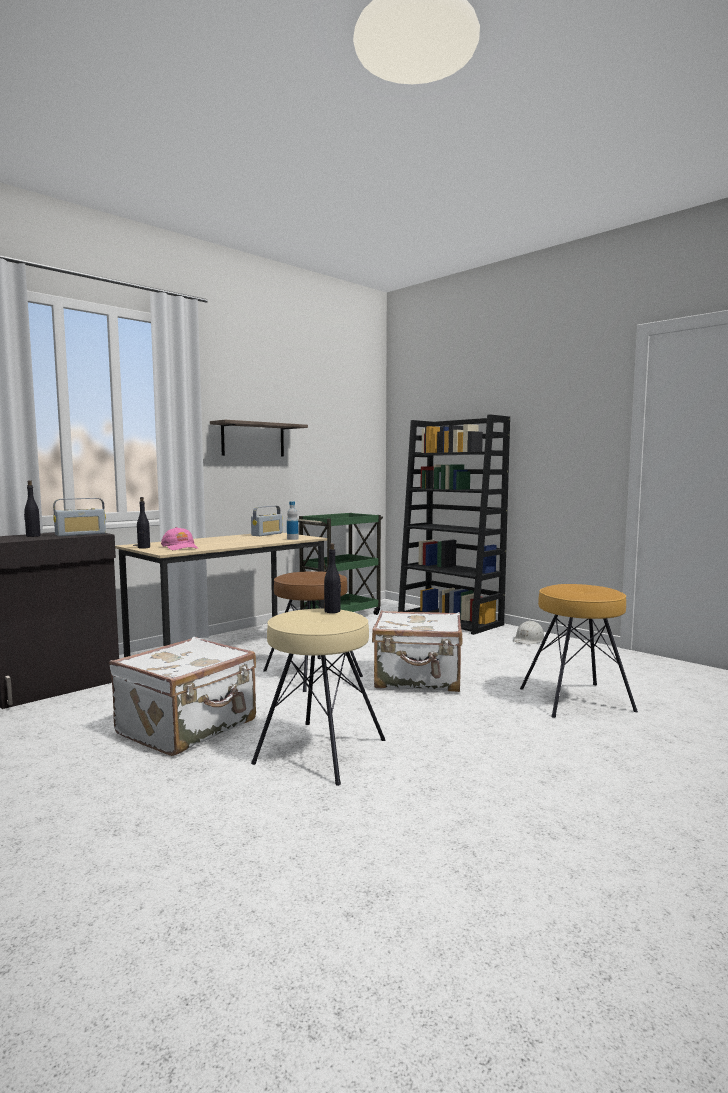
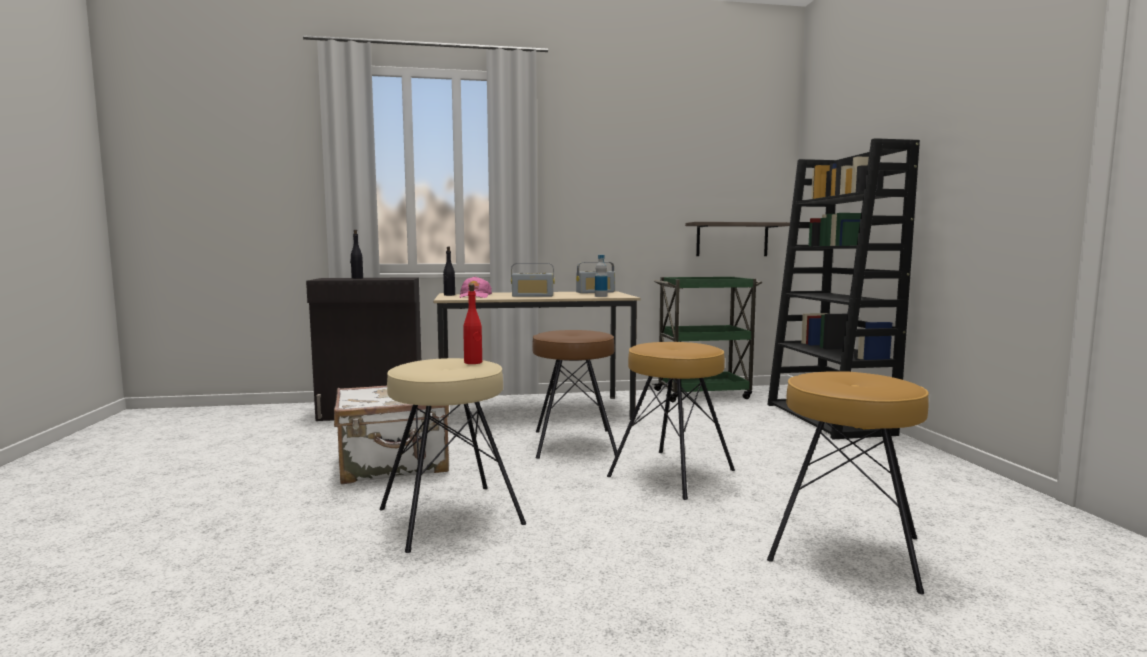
camera: 35 degrees right, 0 degrees up
radio [53,498,106,536] -> radio moved to [511,263,554,297]
shelf [210,420,308,457] -> shelf moved to [685,222,790,256]
black bottle [324,543,341,613] -> red bottle [463,284,482,364]
white suitcase [372,610,462,692] -> brown stool [607,342,735,500]
white hard hat [513,621,544,644] -> none

